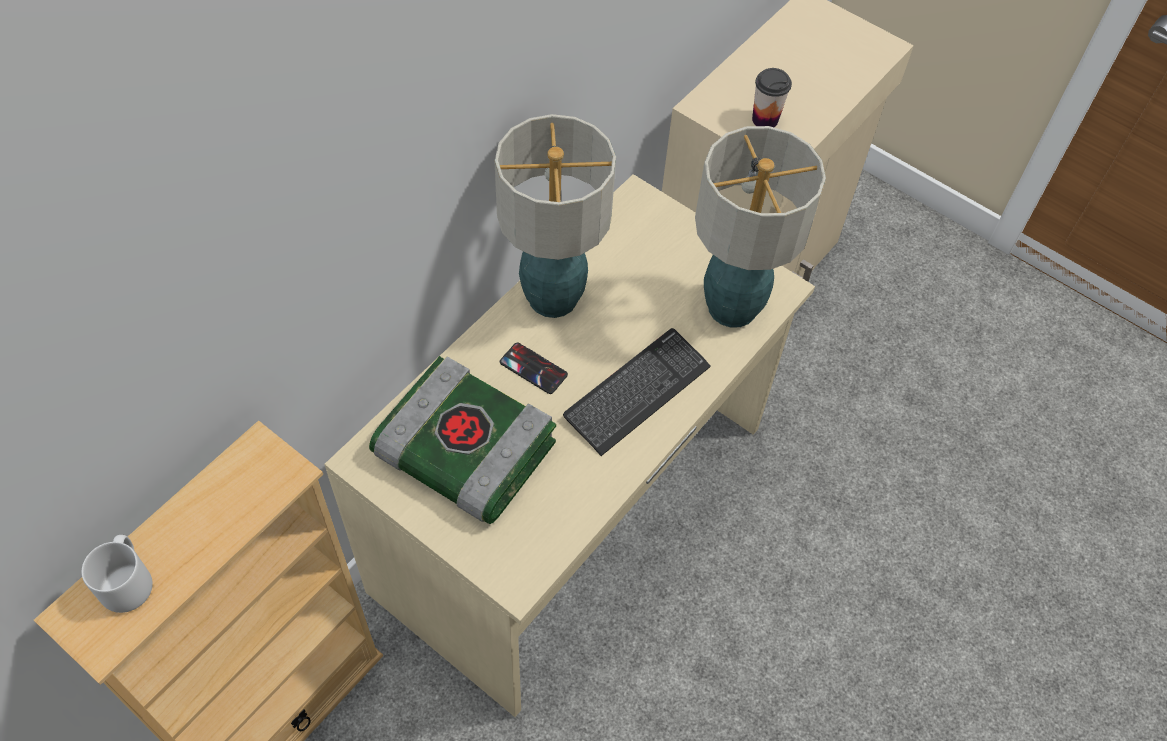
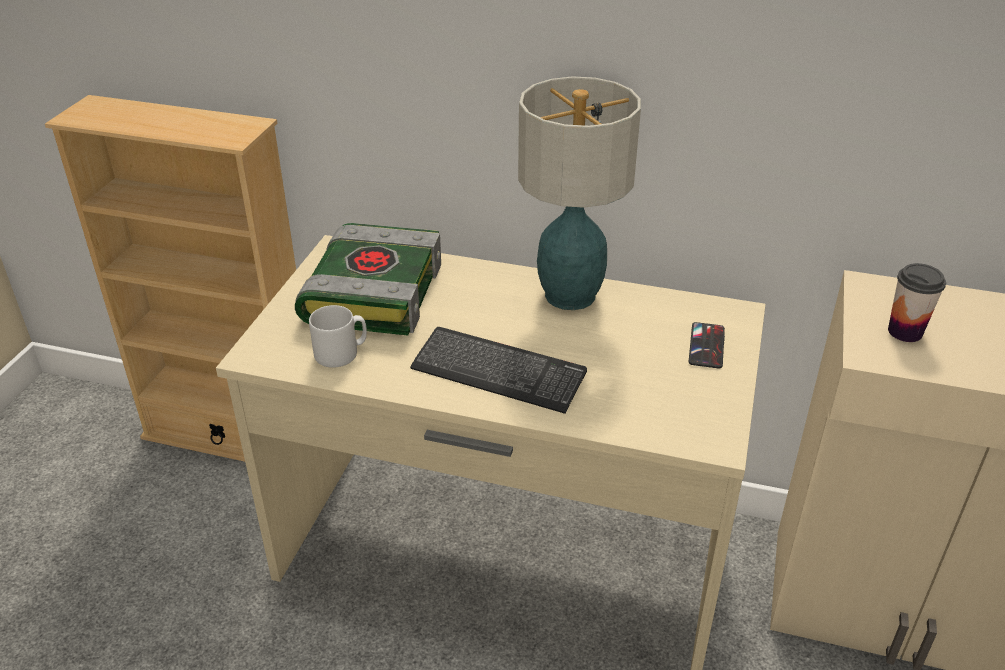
camera: 70 degrees right, 20 degrees down
grey mug [82,535,153,613] -> grey mug moved to [309,305,367,368]
phone [500,343,568,394] -> phone moved to [689,322,725,368]
table lamp [695,126,826,328] -> none

